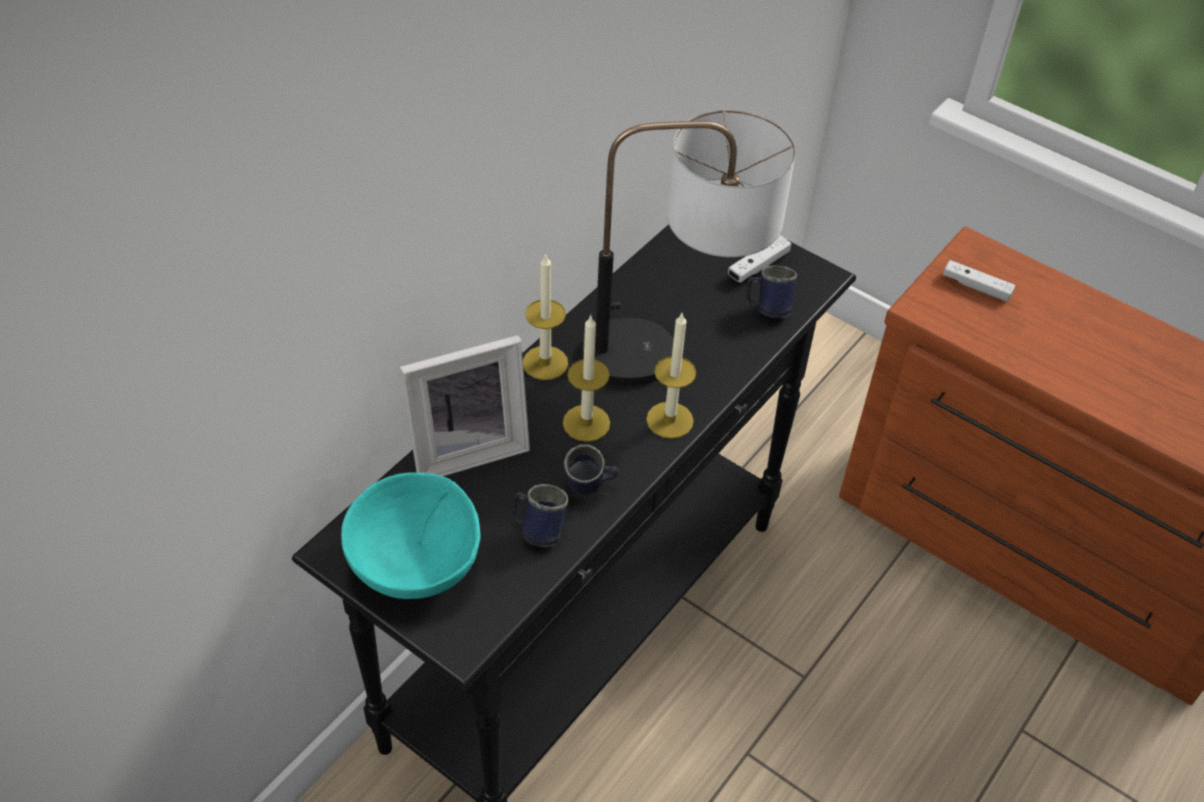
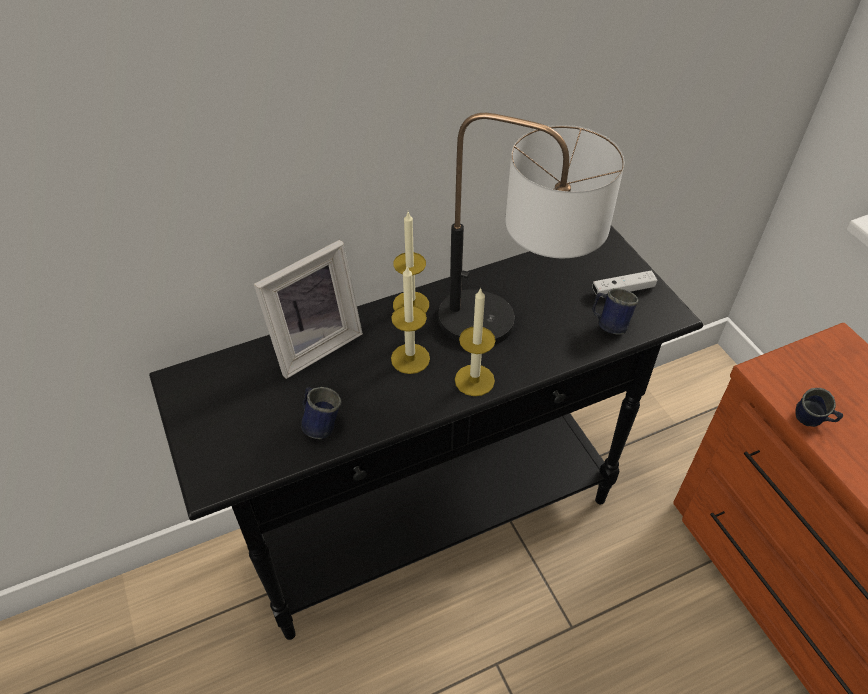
camera: 30 degrees right, 0 degrees up
turquoise bowl [341,472,481,599] -> none
picture frame [400,335,530,476] -> picture frame turned 45 degrees counterclockwise [254,240,363,379]
blue mug [564,444,619,495] -> blue mug moved to [795,388,843,427]
white game controller [943,260,1015,302] -> none

